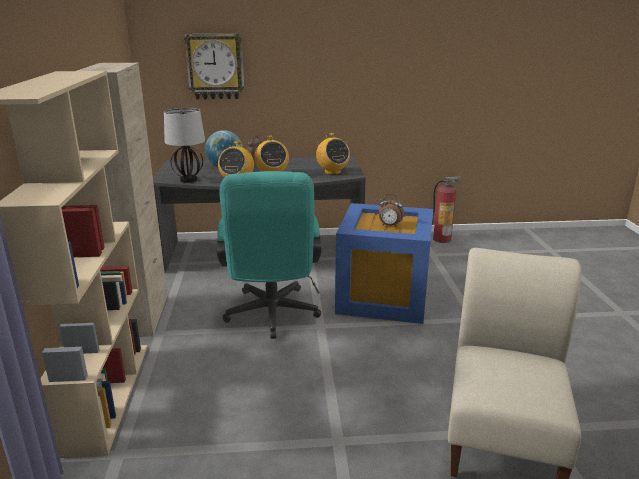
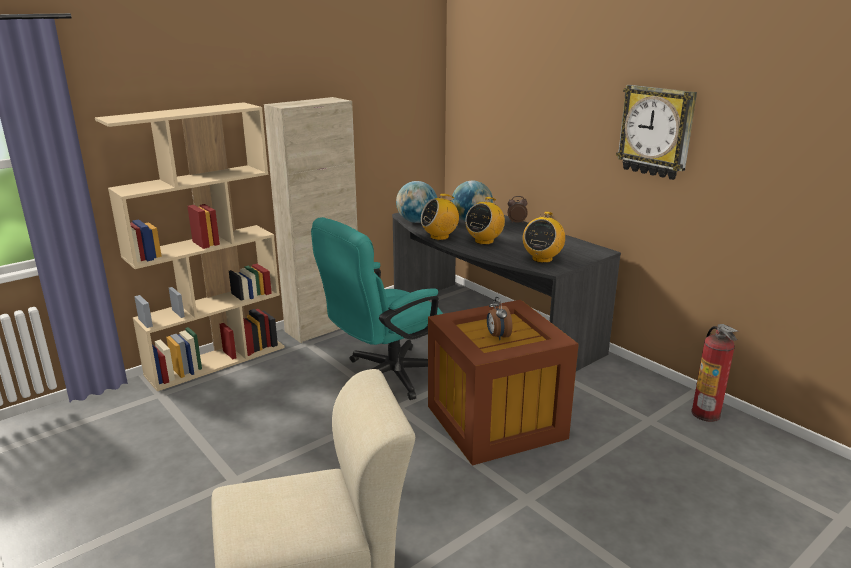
camera: 55 degrees right, 0 degrees up
table lamp [164,108,205,183] -> globe [396,181,437,223]
wall clock [184,34,244,100] -> wall clock moved to [616,85,697,180]
blue storage box [335,203,433,324] -> brown storage box [428,300,579,465]

